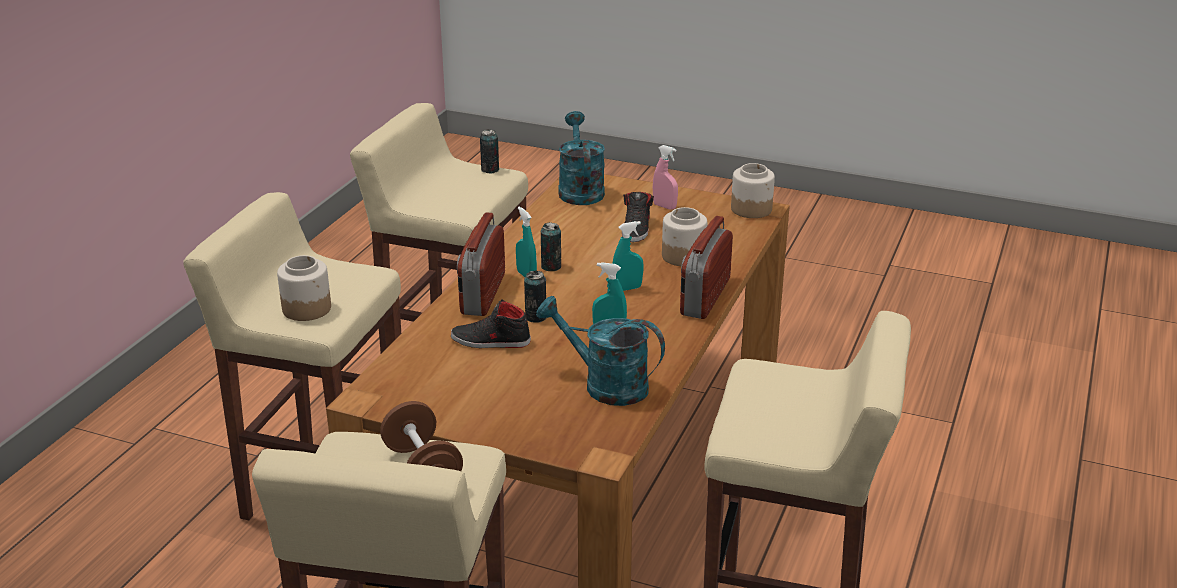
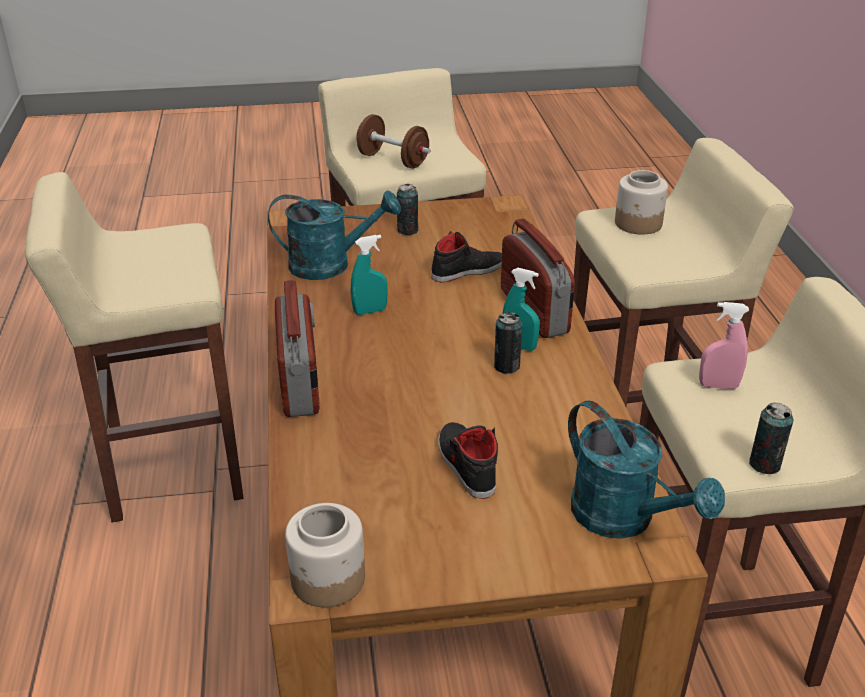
camera: 150 degrees right, 5 degrees up
can [524,270,546,323] -> can moved to [397,184,418,235]
turquoise spray bottle [612,221,643,291] -> none
pink spray bottle [653,145,678,210] -> pink spray bottle moved to [699,302,749,389]
jar [662,207,707,266] -> none

